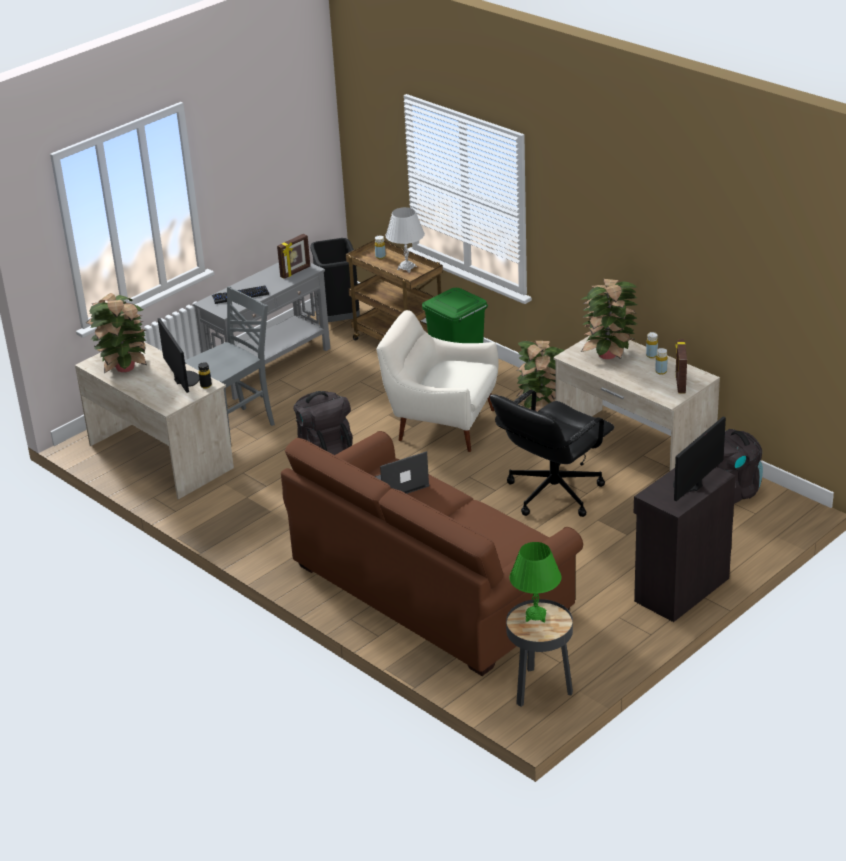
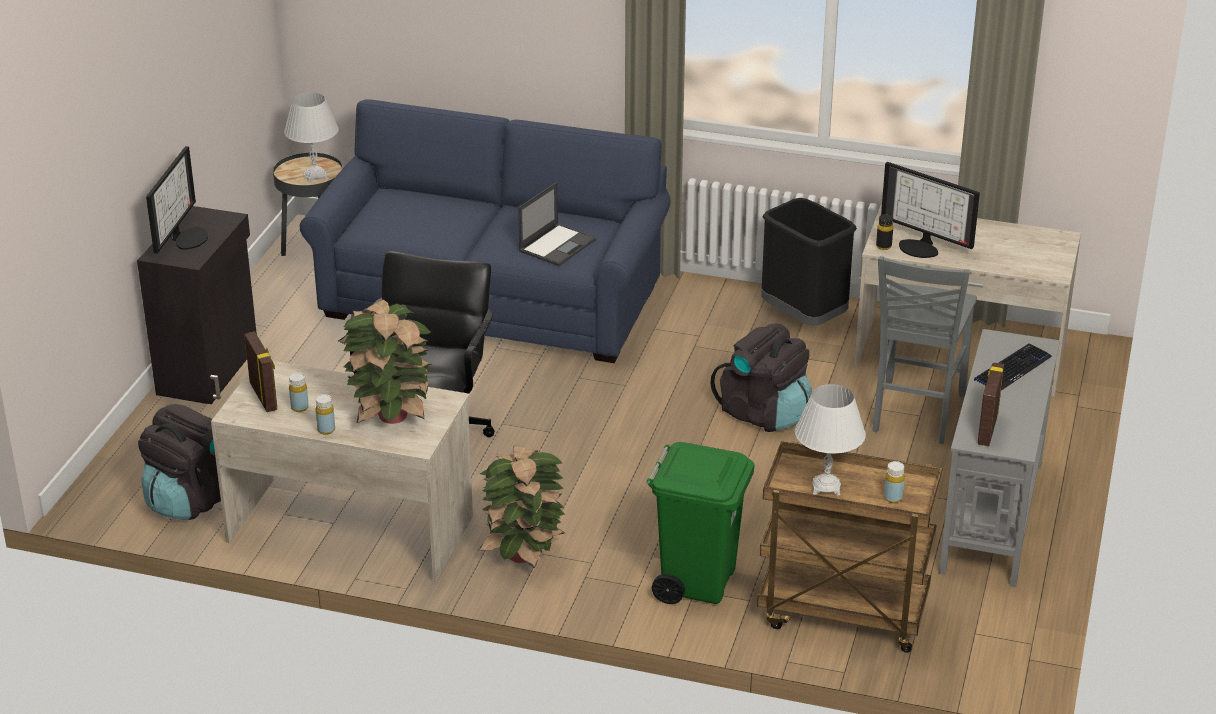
camera: 150 degrees right, 0 degrees up
potted plant [86,293,147,373] -> none
brown sofa [281,431,583,676] -> blue sofa [300,100,671,363]
black trash can [310,238,360,322] -> black trash can moved to [761,198,857,326]
white armchair [377,310,499,452] -> none
green table lamp [509,542,561,622] -> white table lamp [284,92,339,183]

